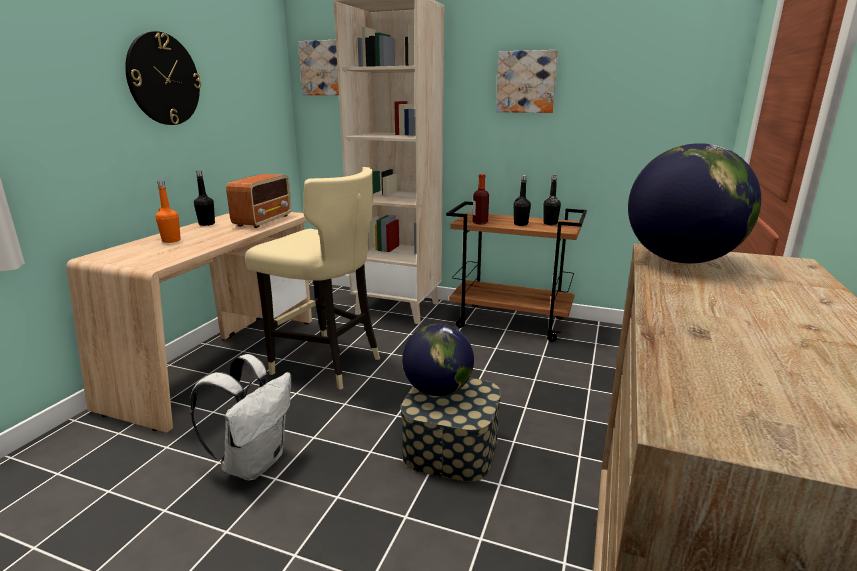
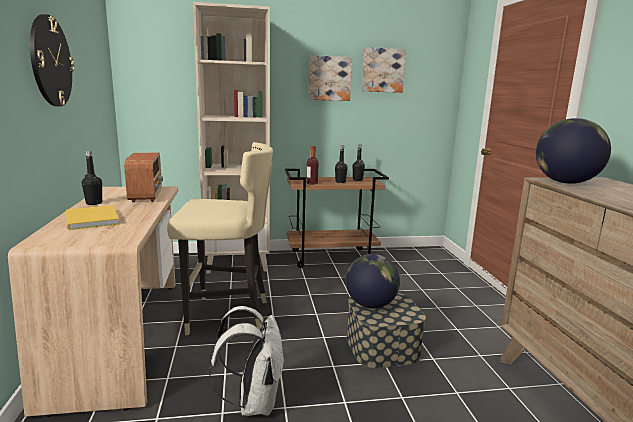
camera: 30 degrees left, 5 degrees down
orange bottle [156,181,181,243] -> yellow book [66,205,120,230]
picture [298,40,339,95] -> picture moved to [362,47,406,93]

